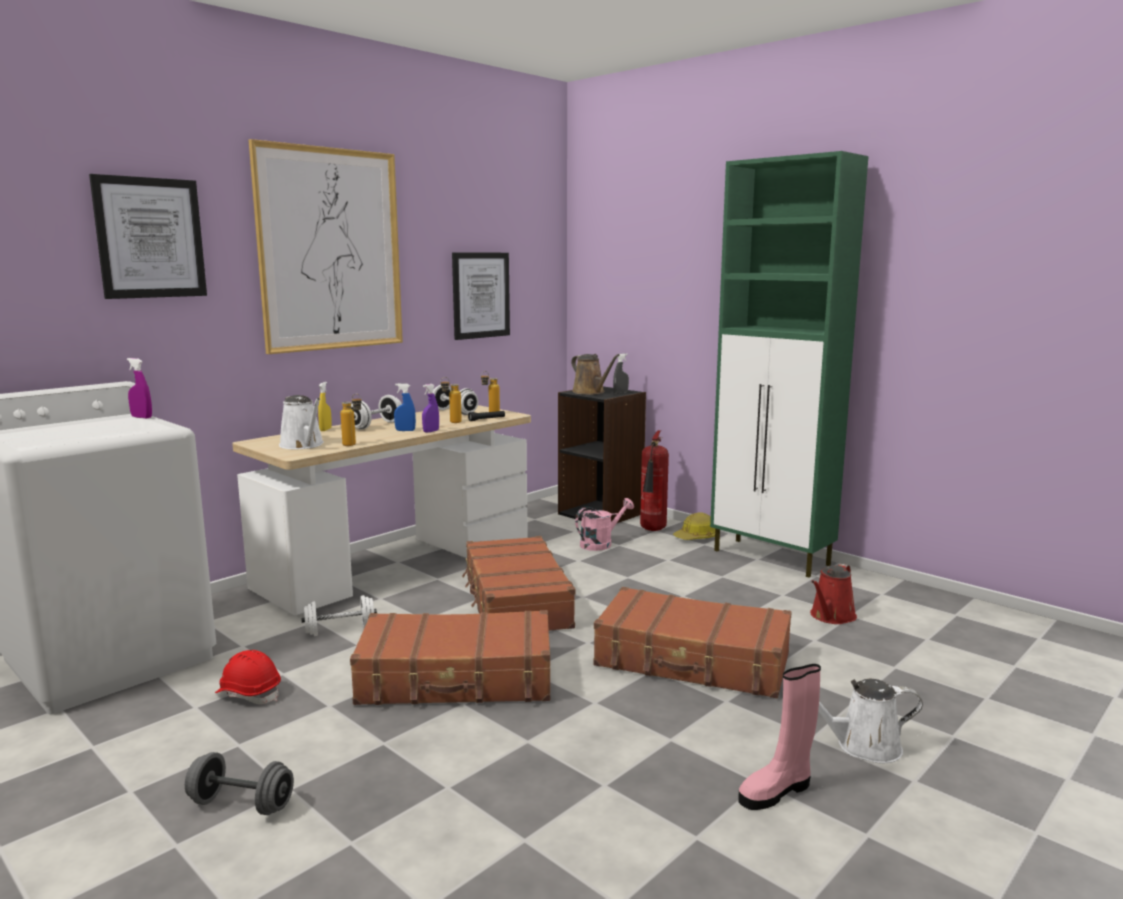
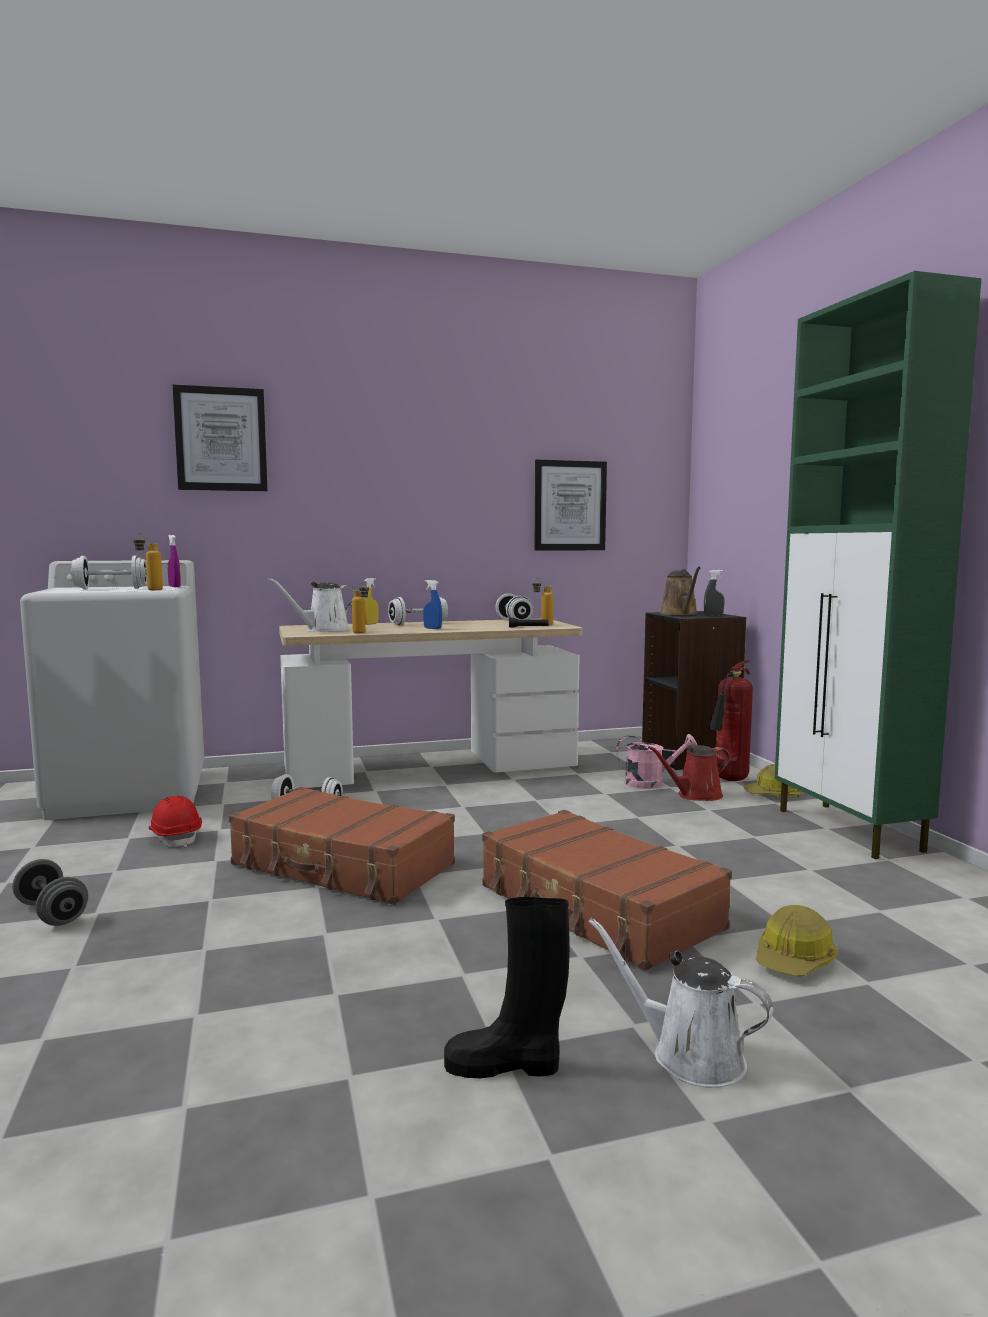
camera: 30 degrees right, 5 degrees down
picture [249,139,403,354] -> none
white watering can [279,395,324,449] -> white watering can turned 60 degrees clockwise [268,578,356,632]
purple spray bottle [422,384,439,433] -> none
bottle [440,377,462,423] -> bottle moved to [133,533,163,590]
brown suitcase [462,536,576,631] -> none
pink boot [738,664,821,810] -> black boot [444,897,570,1078]
red watering can [810,564,857,624] -> red watering can moved to [648,745,730,801]
none -> white dumbbell [70,556,147,590]
none -> hard hat [756,905,838,976]

